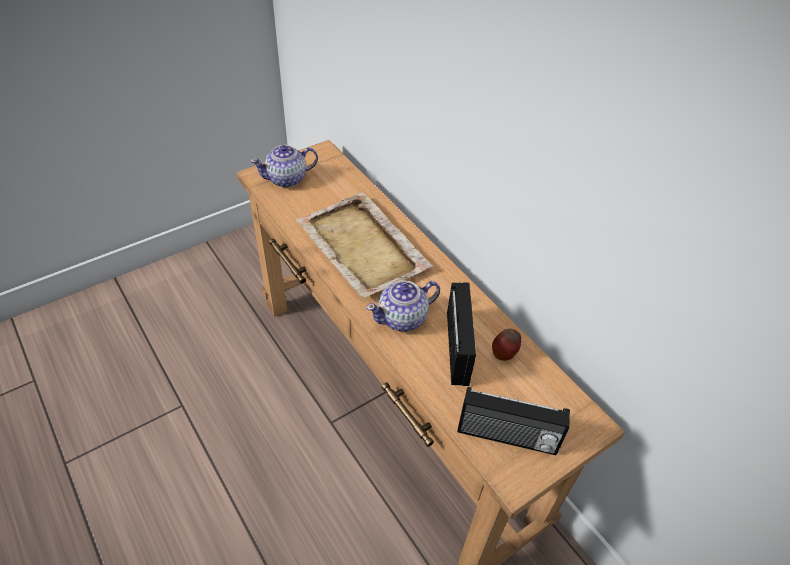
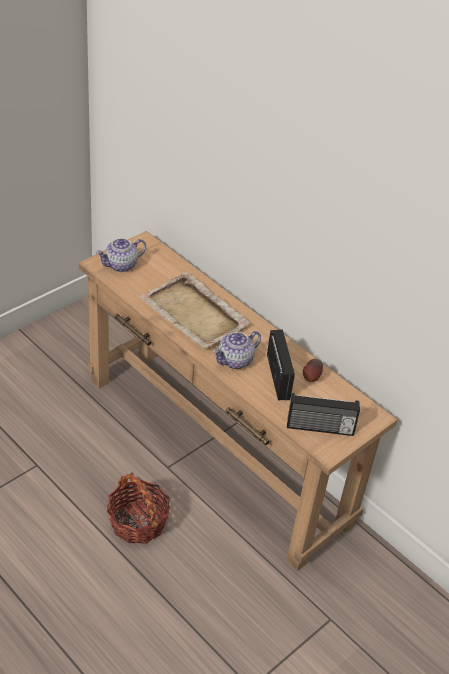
camera: 10 degrees left, 5 degrees down
none -> basket [107,473,170,544]

